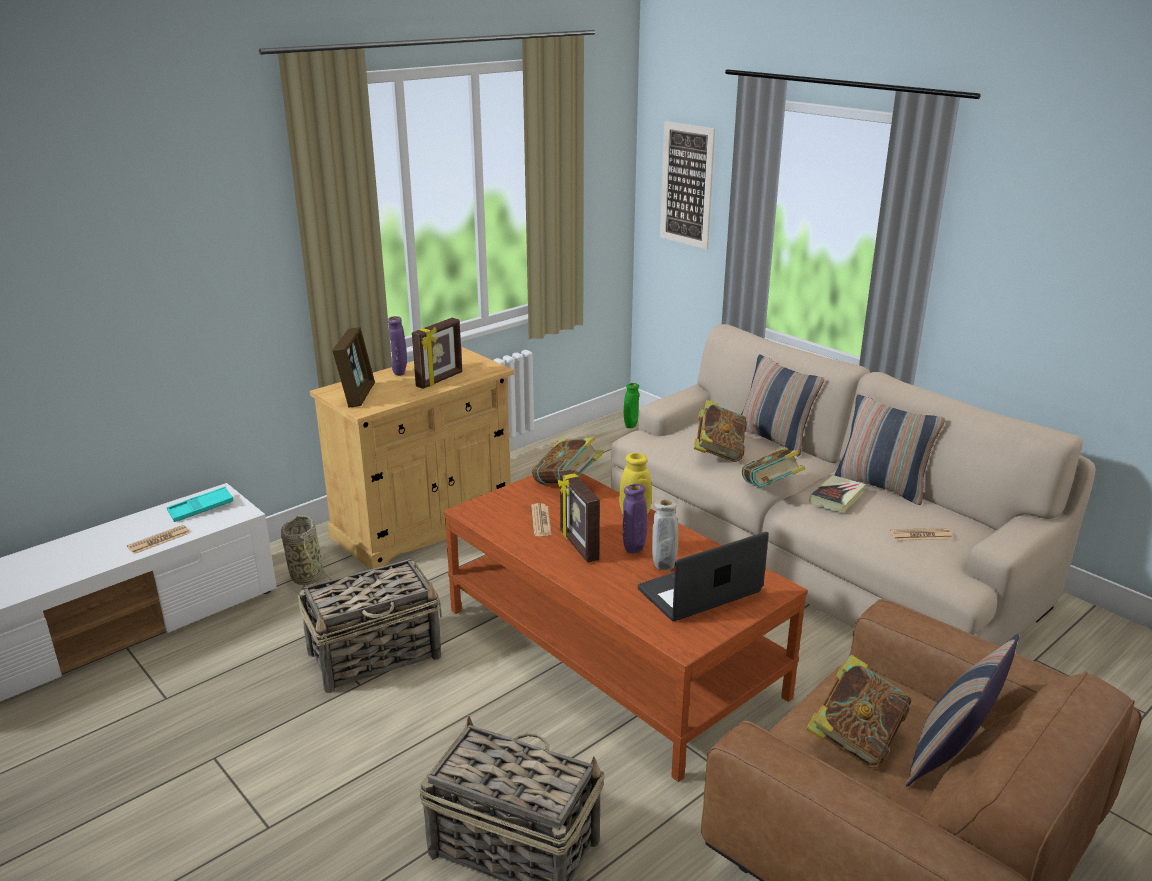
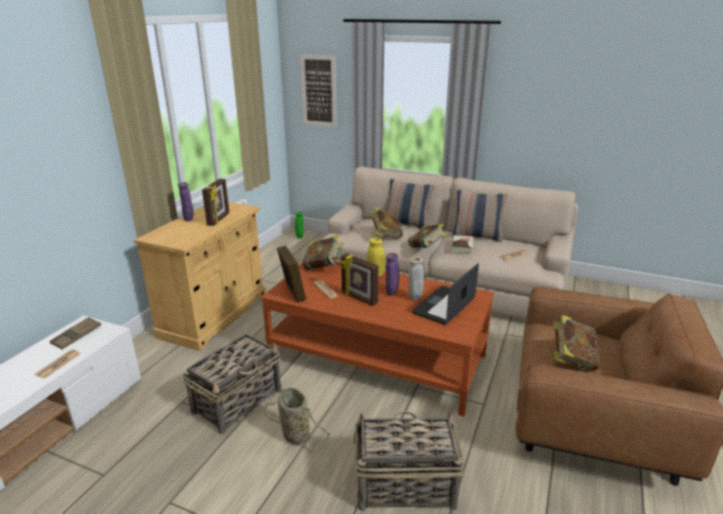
camera: 25 degrees left, 0 degrees up
turquoise tray [167,487,234,522] -> brown tray [50,317,101,349]
basket [281,515,332,590] -> basket moved to [265,387,330,453]
picture frame [332,327,375,408] -> picture frame moved to [277,245,306,303]
pillow [905,634,1019,786] -> none

